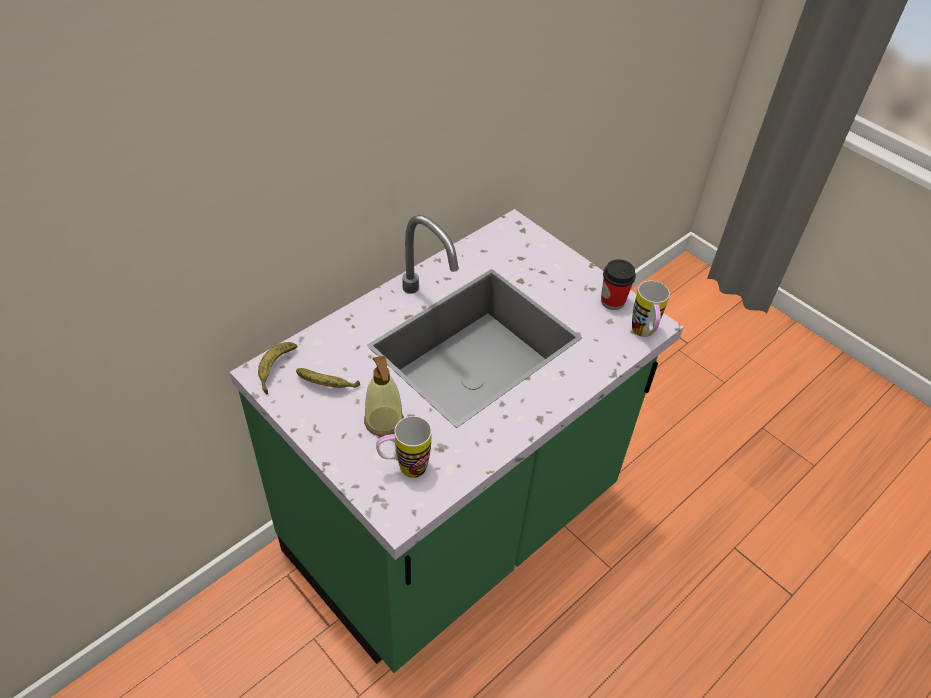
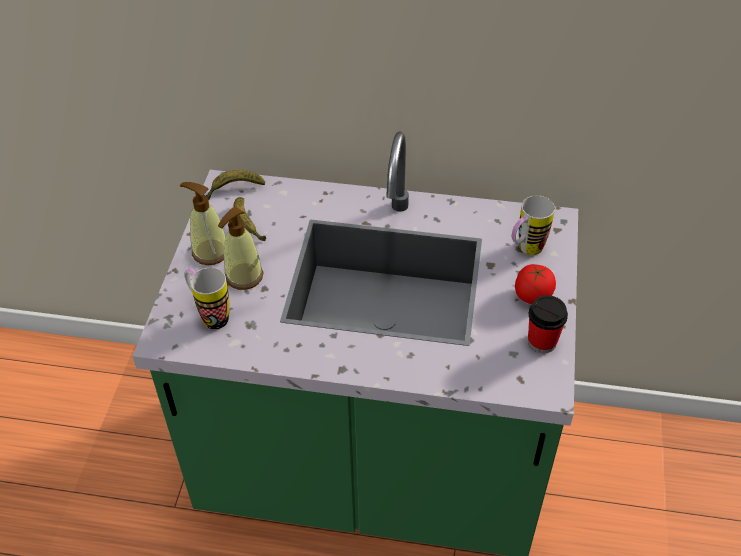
camera: 55 degrees right, 0 degrees up
mug [632,281,670,337] -> mug moved to [512,196,555,255]
none -> soap dispenser [180,182,226,265]
none -> tomato [515,264,556,304]

